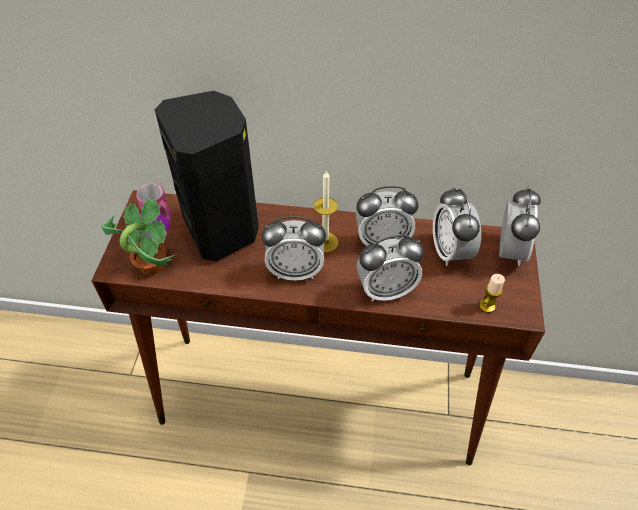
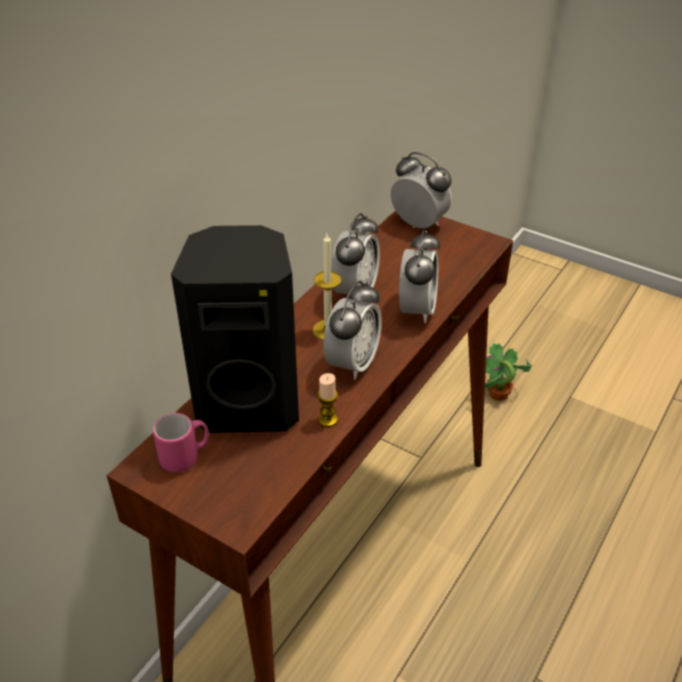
camera: 65 degrees left, 10 degrees down
potted plant [101,198,175,275] -> potted plant moved to [485,343,532,401]
alarm clock [433,187,481,266] -> none
candle [479,274,505,313] -> candle moved to [317,373,338,427]

